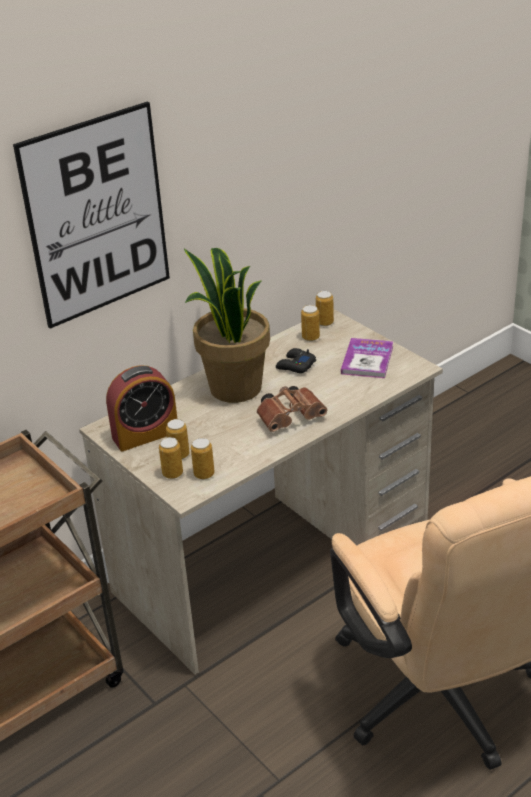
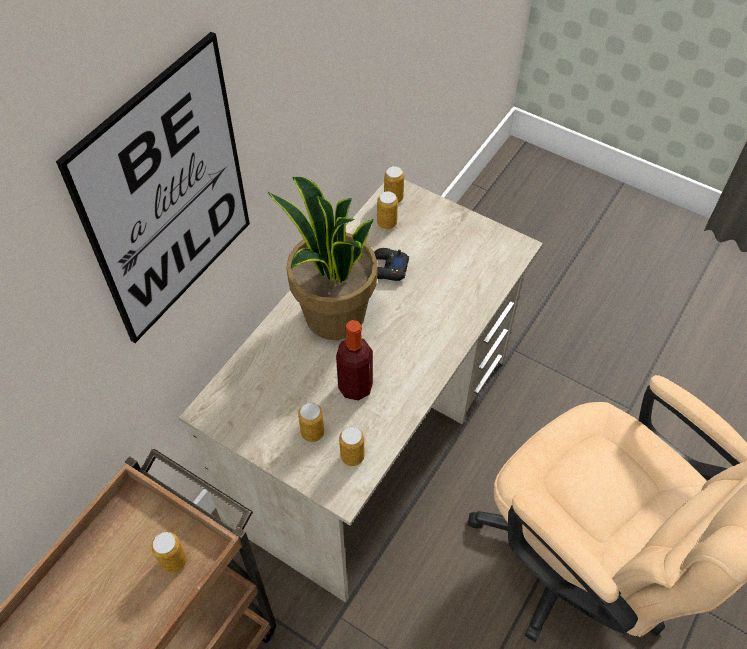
camera: 20 degrees left, 20 degrees up
alarm clock [106,365,177,451] -> none
can [159,437,183,479] -> can moved to [151,532,187,573]
brown binoculars [257,386,327,432] -> none
book [341,338,394,378] -> none
none -> bottle [336,320,373,401]

